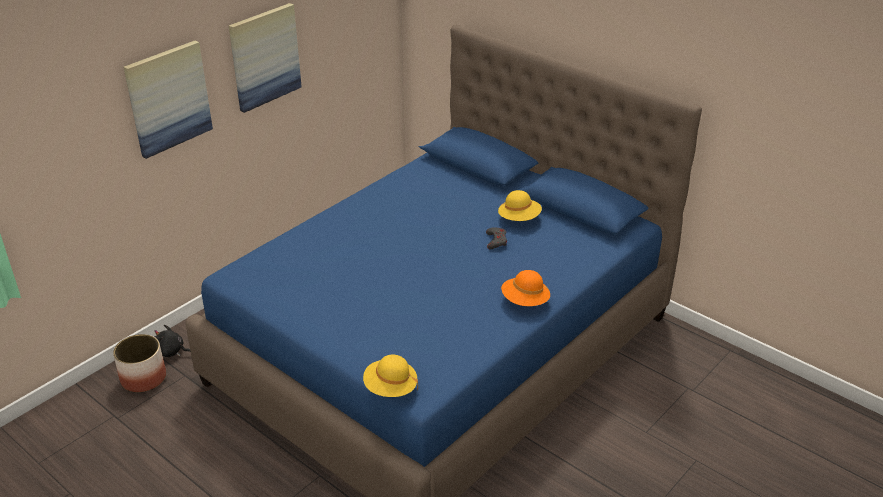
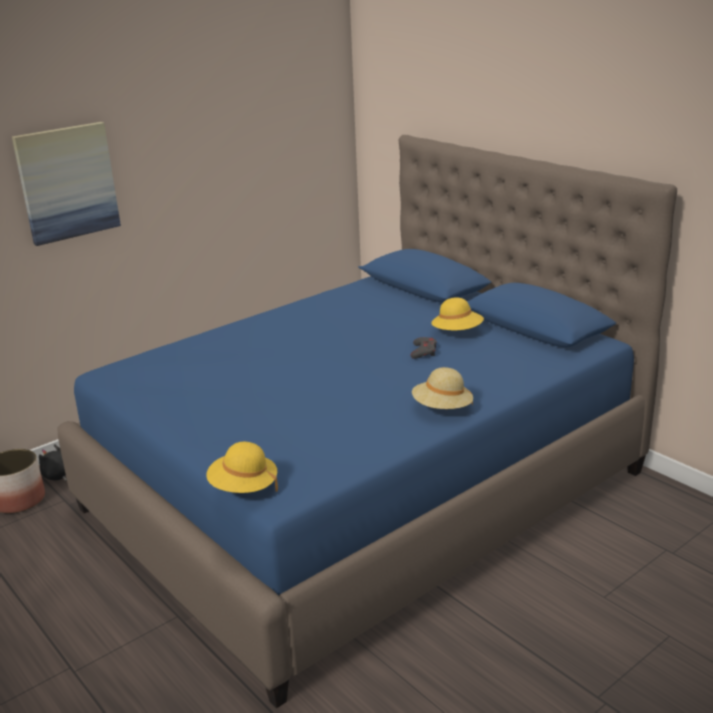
camera: 10 degrees right, 10 degrees down
picture [229,3,302,113] -> none
orange hat [501,270,550,306] -> beige hat [412,367,473,409]

